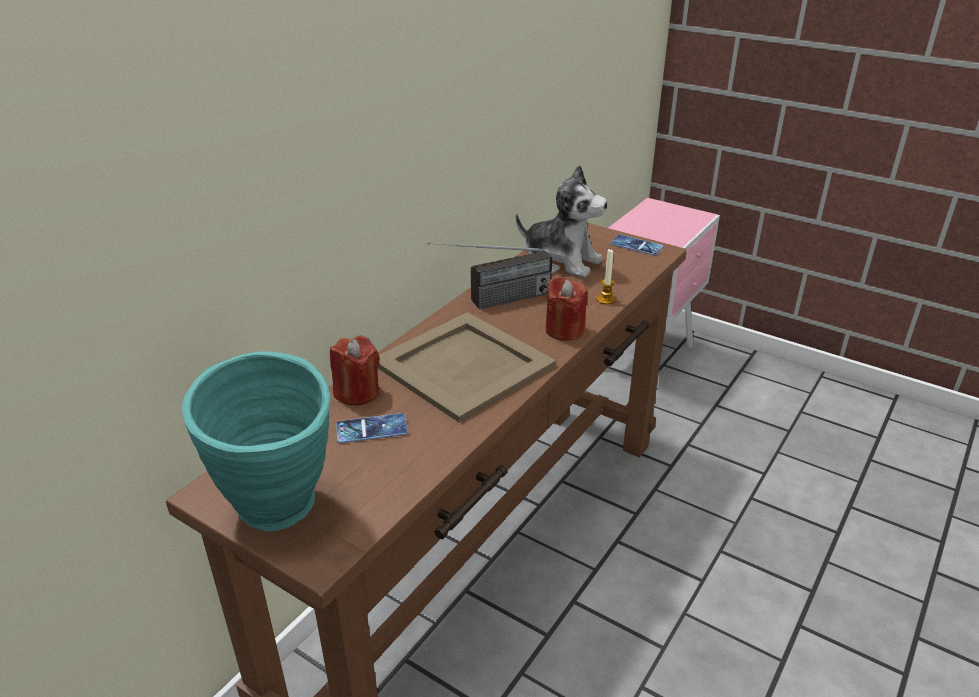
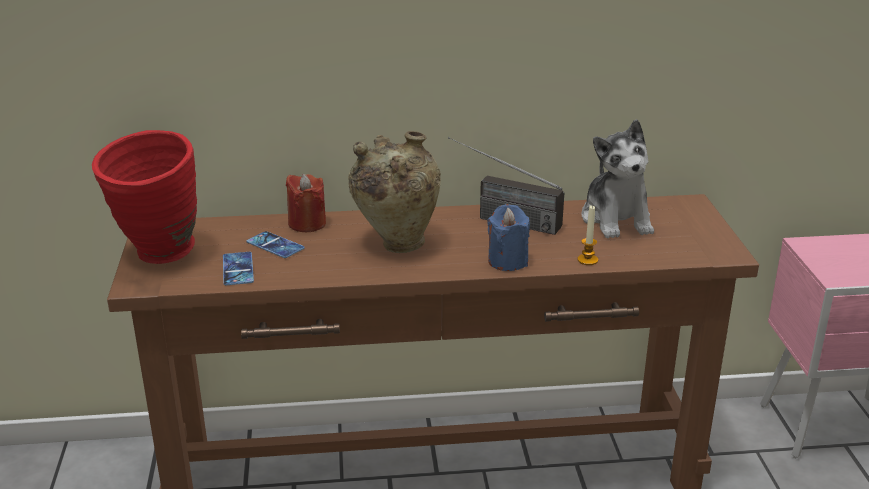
camera: 50 degrees right, 5 degrees down
turquoise vase [182,351,331,531] -> red vase [92,130,197,264]
beige tray [378,312,556,423] -> beige vase [348,131,441,253]
red candle [546,276,588,341] -> blue candle [487,204,530,271]
phone [610,235,663,255] -> phone moved to [223,252,254,285]

